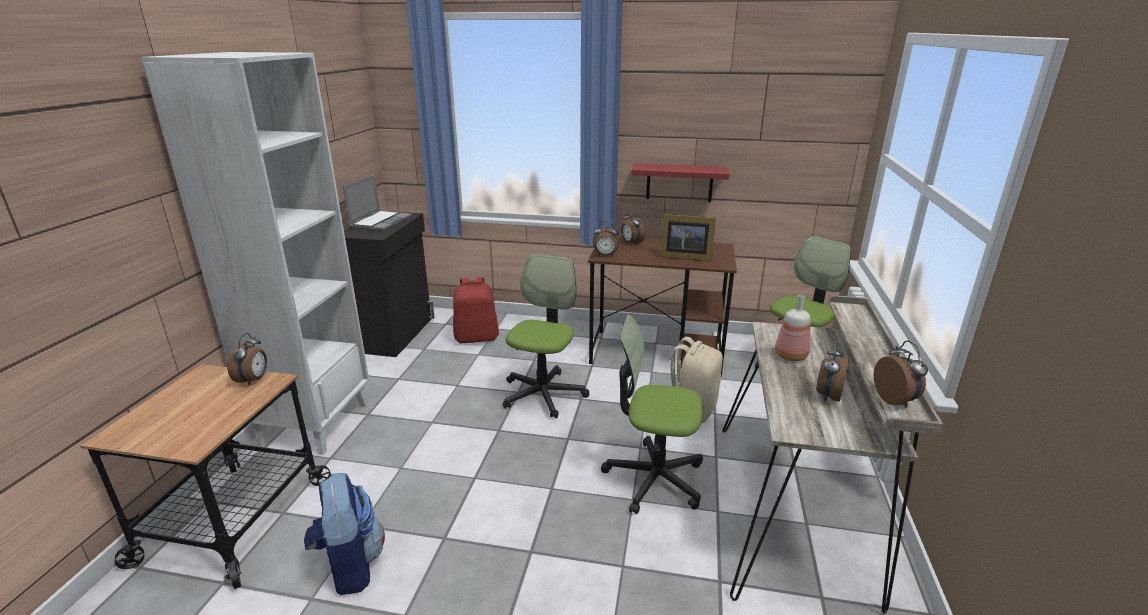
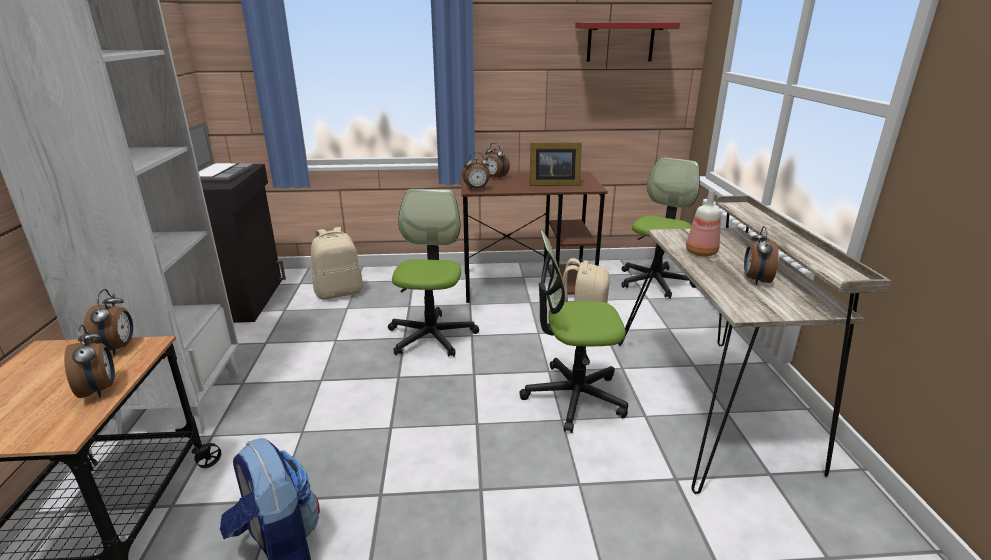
camera: 15 degrees left, 0 degrees up
red backpack [453,277,499,343] -> beige backpack [311,227,363,300]
red shelf [631,163,729,202] -> red shelf moved to [575,22,680,62]
alarm clock [874,341,928,407] -> alarm clock moved to [64,325,115,398]

